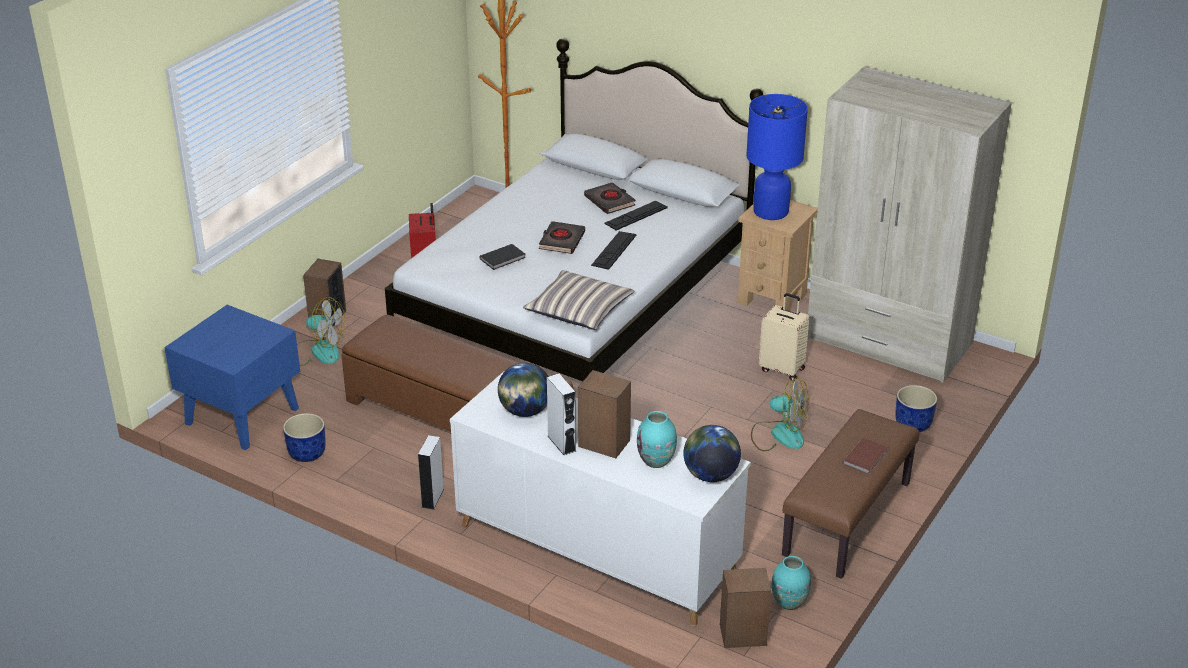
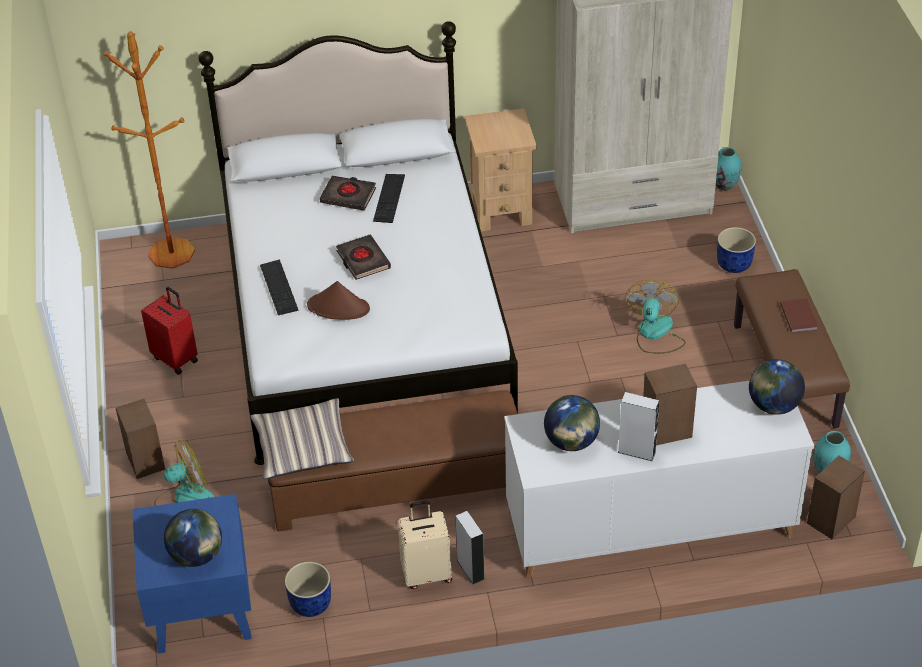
camera: 40 degrees left, 10 degrees up
black book [479,244,526,270] -> brown hat [307,281,370,320]
pillow [523,270,634,330] -> pillow moved to [250,398,354,479]
keyboard [591,231,636,270] -> keyboard moved to [260,259,298,315]
turquoise vase [637,411,677,468] -> turquoise vase moved to [716,147,741,191]
blue table lamp [746,94,808,220] -> none
fan [751,377,808,451] -> fan turned 60 degrees counterclockwise [625,280,686,354]
beige suitcase [759,293,809,381] -> beige suitcase moved to [397,500,452,589]
none -> globe [164,509,222,567]

